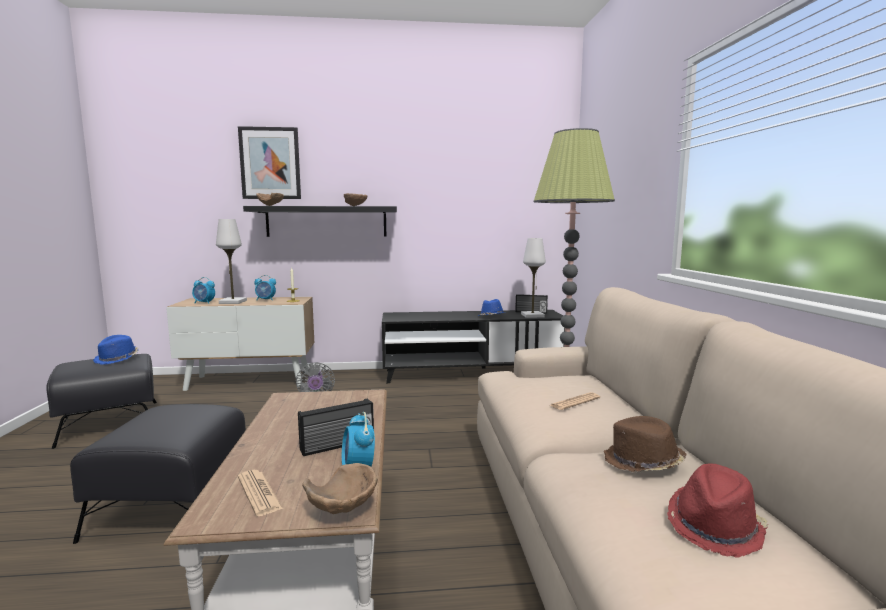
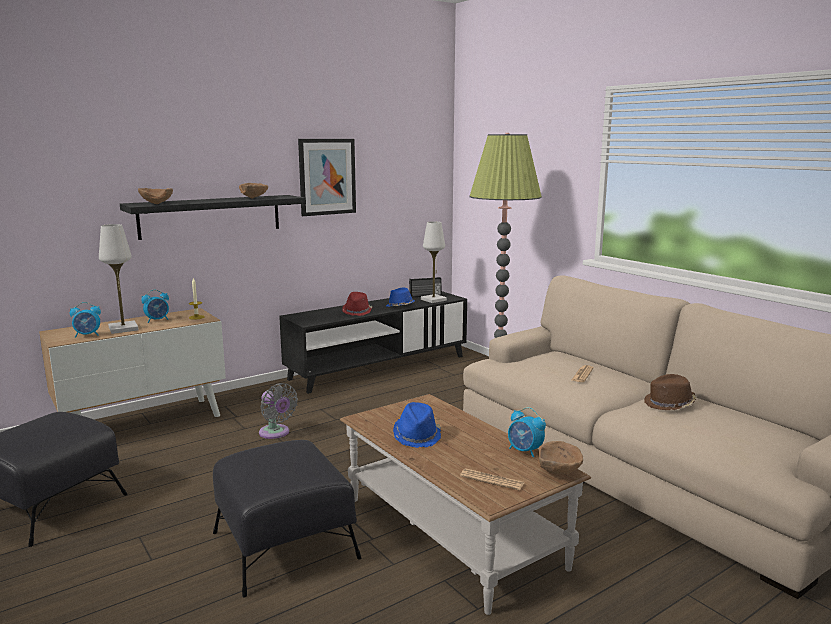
camera: 30 degrees left, 5 degrees up
blue hat [93,335,138,365] -> blue hat moved to [393,402,441,448]
picture [238,126,301,199] -> picture moved to [298,139,356,216]
radio [298,398,374,456] -> none
red hat [667,464,768,558] -> red hat moved to [342,292,372,316]

